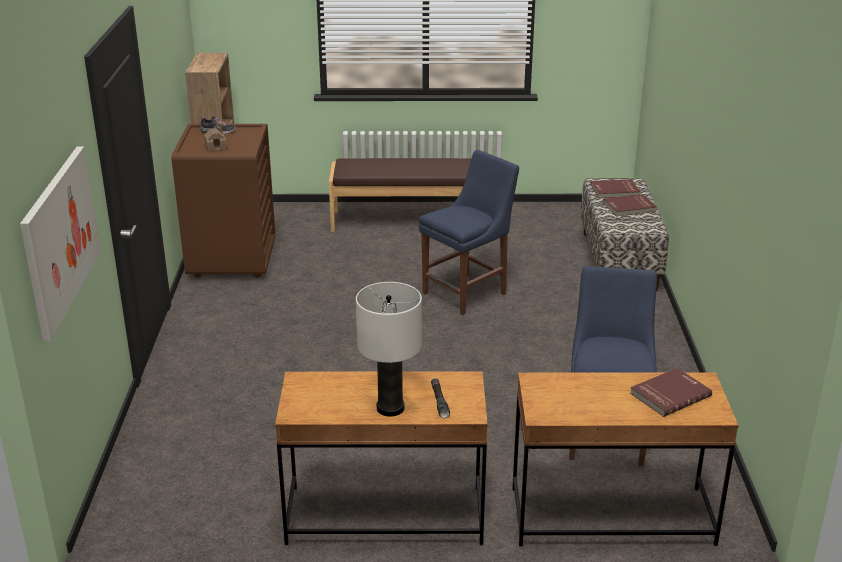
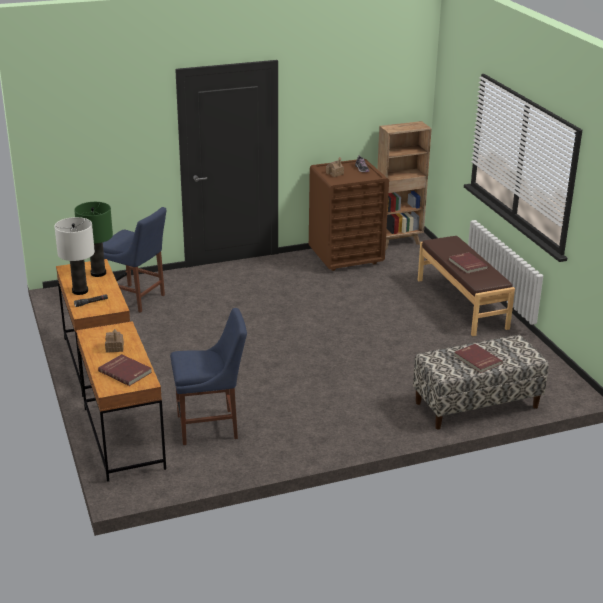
camera: 70 degrees right, 0 degrees up
picture [20,146,101,341] -> none
blue chair [419,150,519,315] -> blue chair moved to [103,207,166,313]
red book [591,179,640,198] -> red book moved to [449,252,488,274]
none -> green table lamp [74,202,113,277]
none -> toy house [105,329,124,353]

